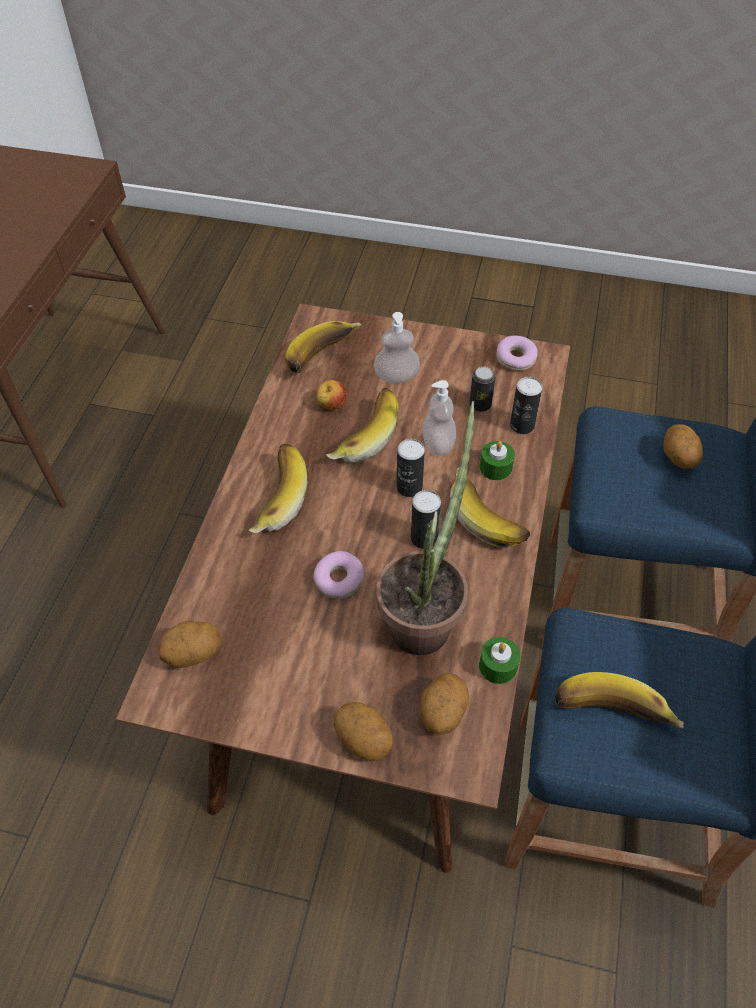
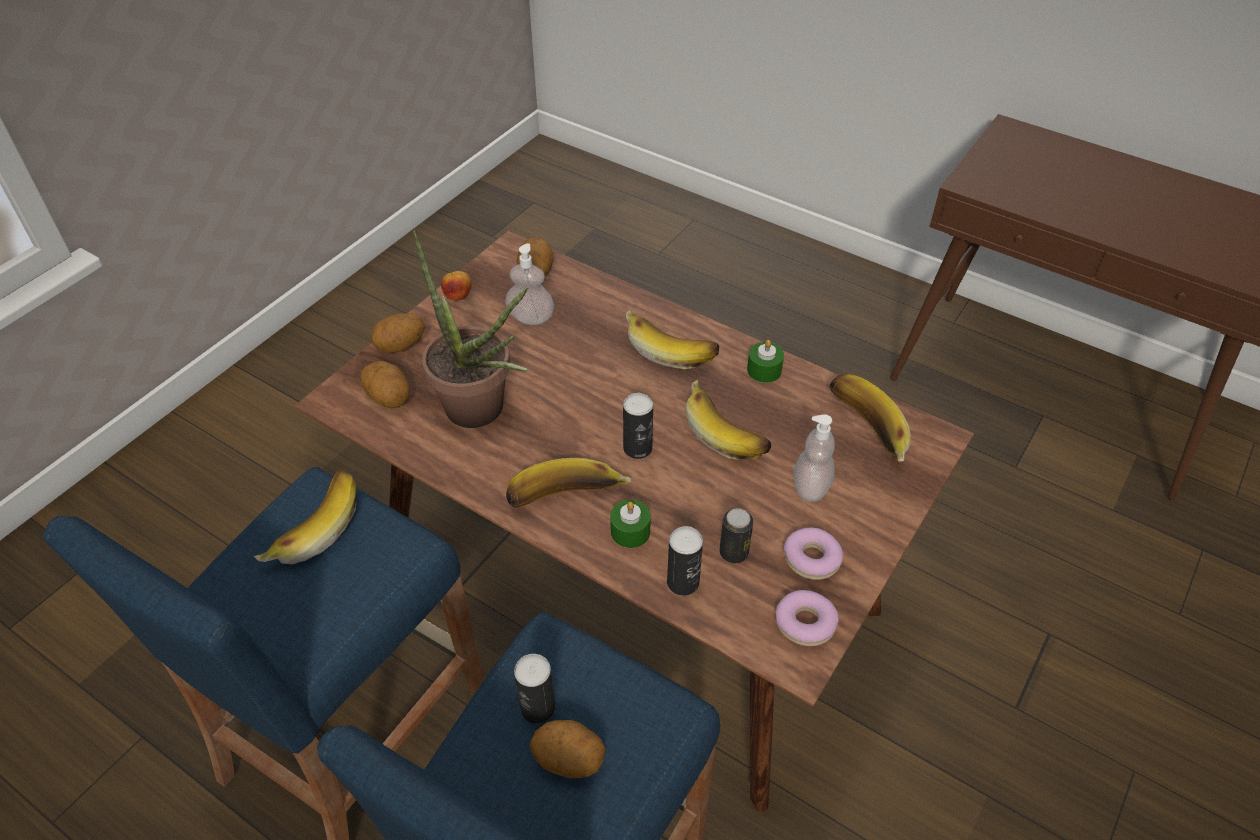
camera: 110 degrees right, 5 degrees down
donut [313,551,364,599] -> donut moved to [784,528,843,580]
apple [316,380,346,410] -> apple moved to [441,271,472,300]
can [411,490,441,549] -> can moved to [514,654,555,724]
soap dispenser [422,380,456,456] -> soap dispenser moved to [505,243,555,325]
green candle [479,637,521,684] -> green candle moved to [747,340,784,383]

